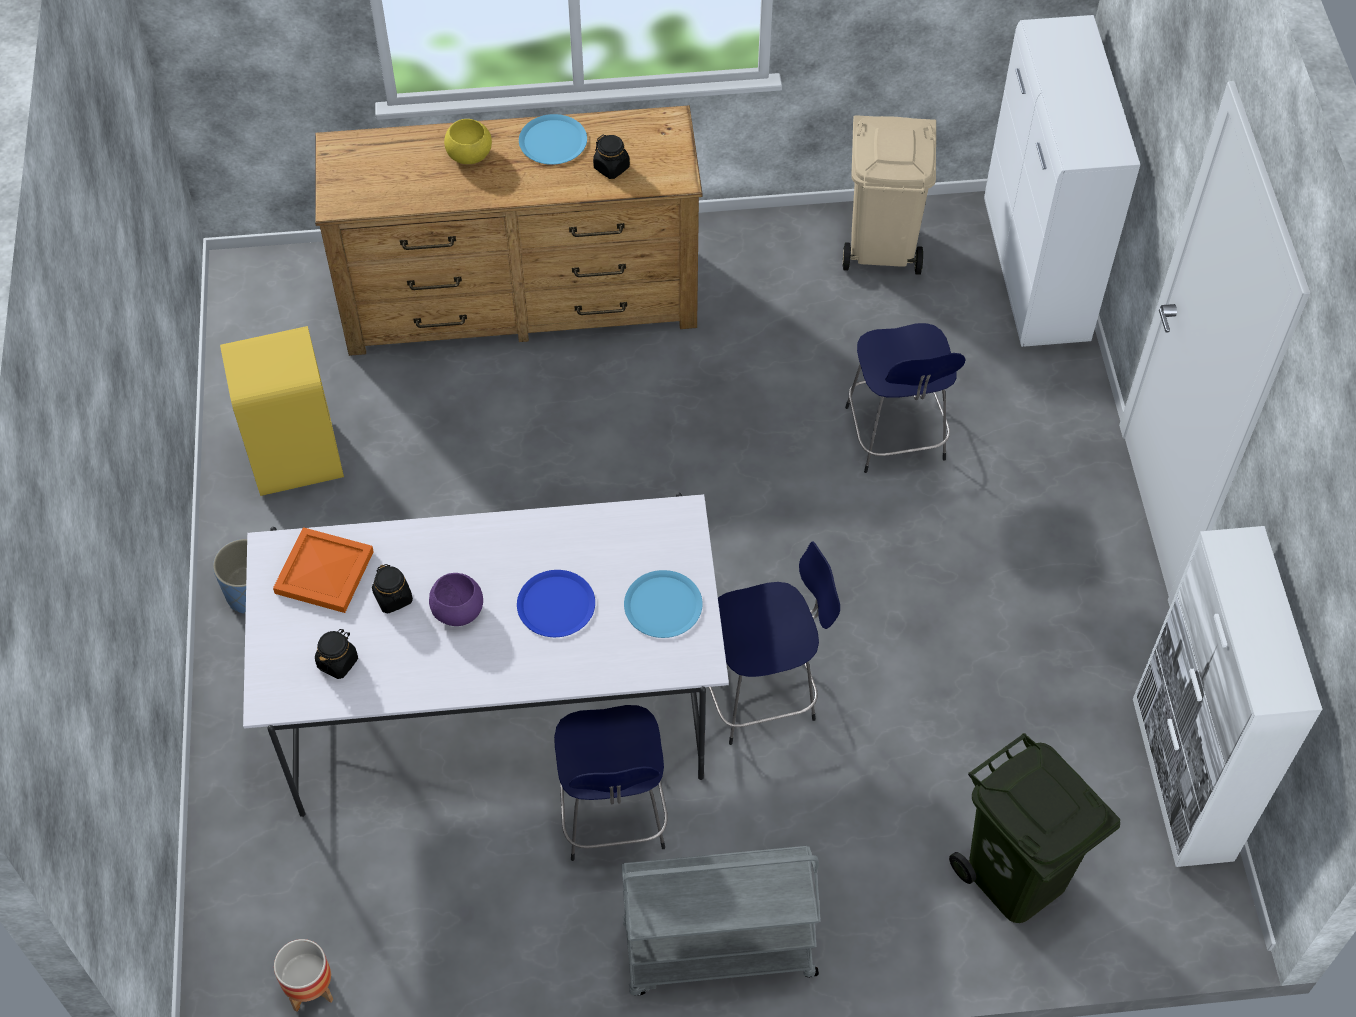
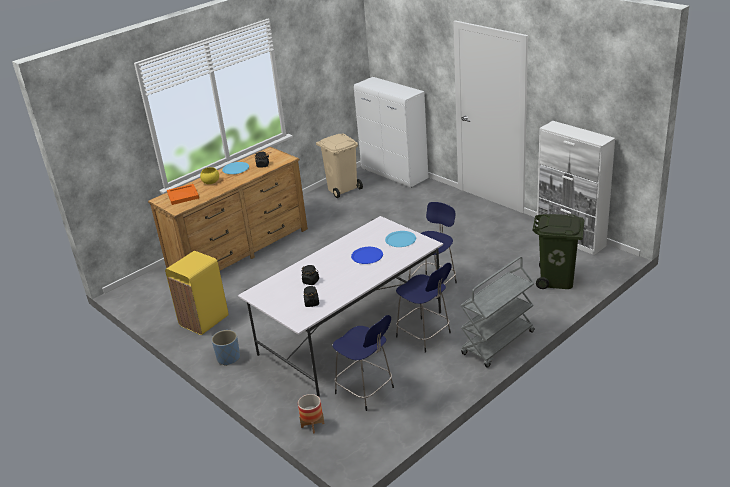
camera: 35 degrees left, 25 degrees down
orange tray [273,527,374,613] -> orange tray moved to [167,184,199,205]
planter [274,939,333,1012] -> planter moved to [298,394,324,434]
purple bowl [429,573,483,626] -> none
blue stool [845,323,966,473] -> blue stool moved to [332,315,394,411]

